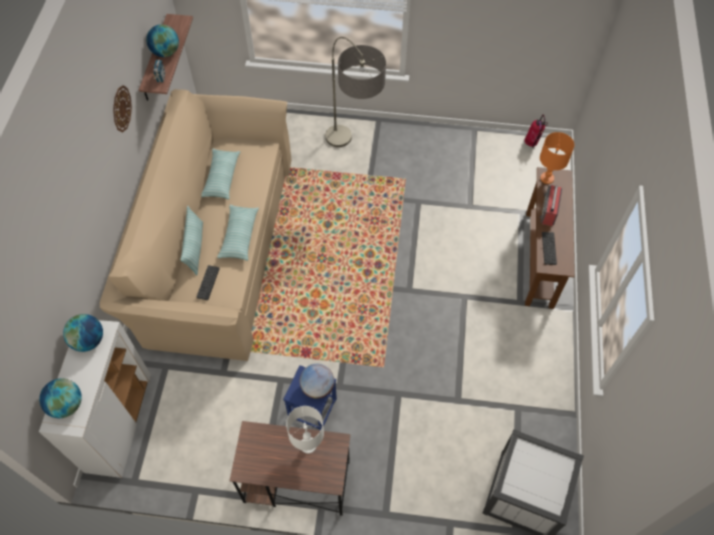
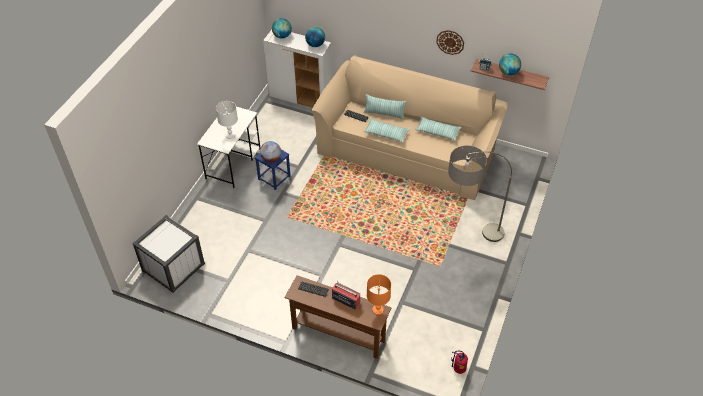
camera: 105 degrees right, 10 degrees down
brown desk [229,421,351,516] -> white desk [197,107,260,188]

